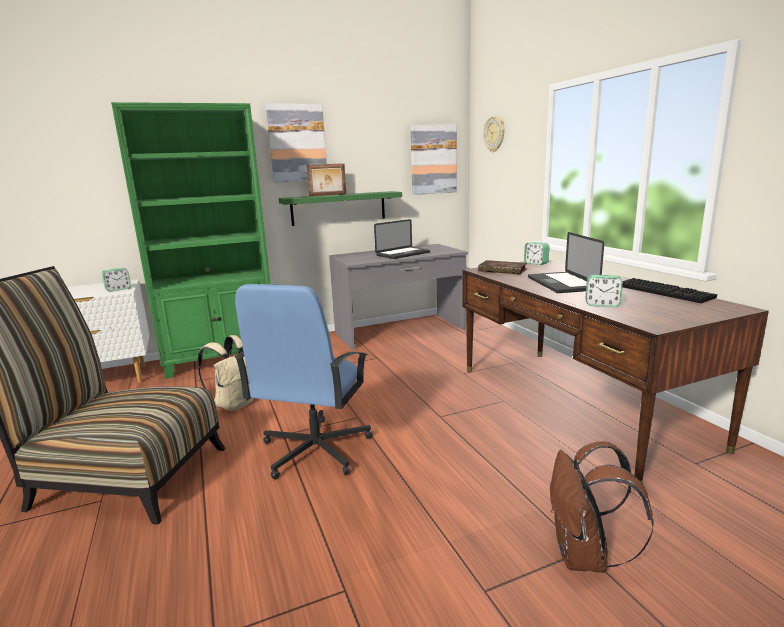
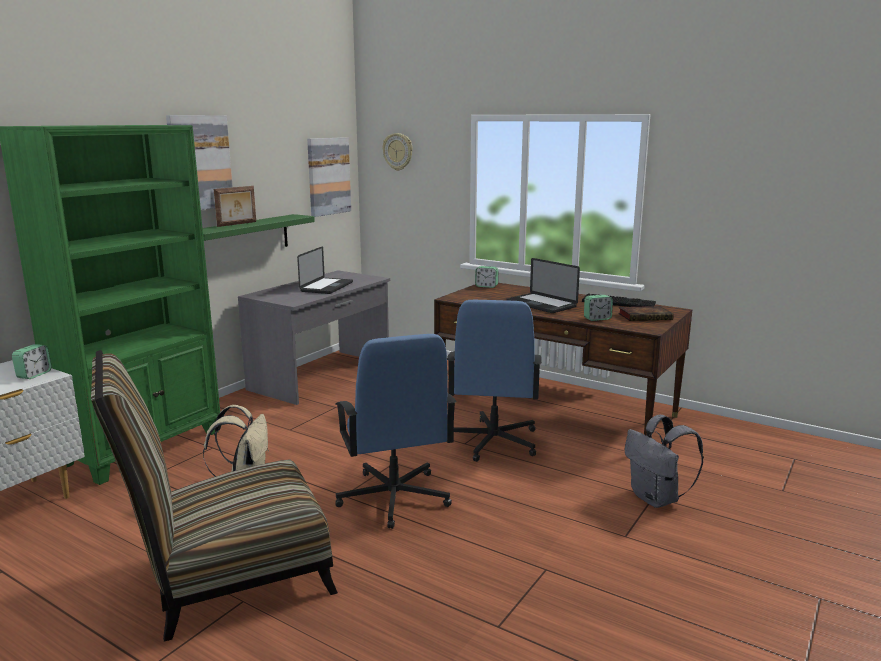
camera: 35 degrees left, 0 degrees up
book [478,260,527,274] -> book moved to [618,306,674,321]
brown backpack [550,441,654,573] -> grey backpack [625,415,704,508]
none -> blue office chair [447,300,542,462]

